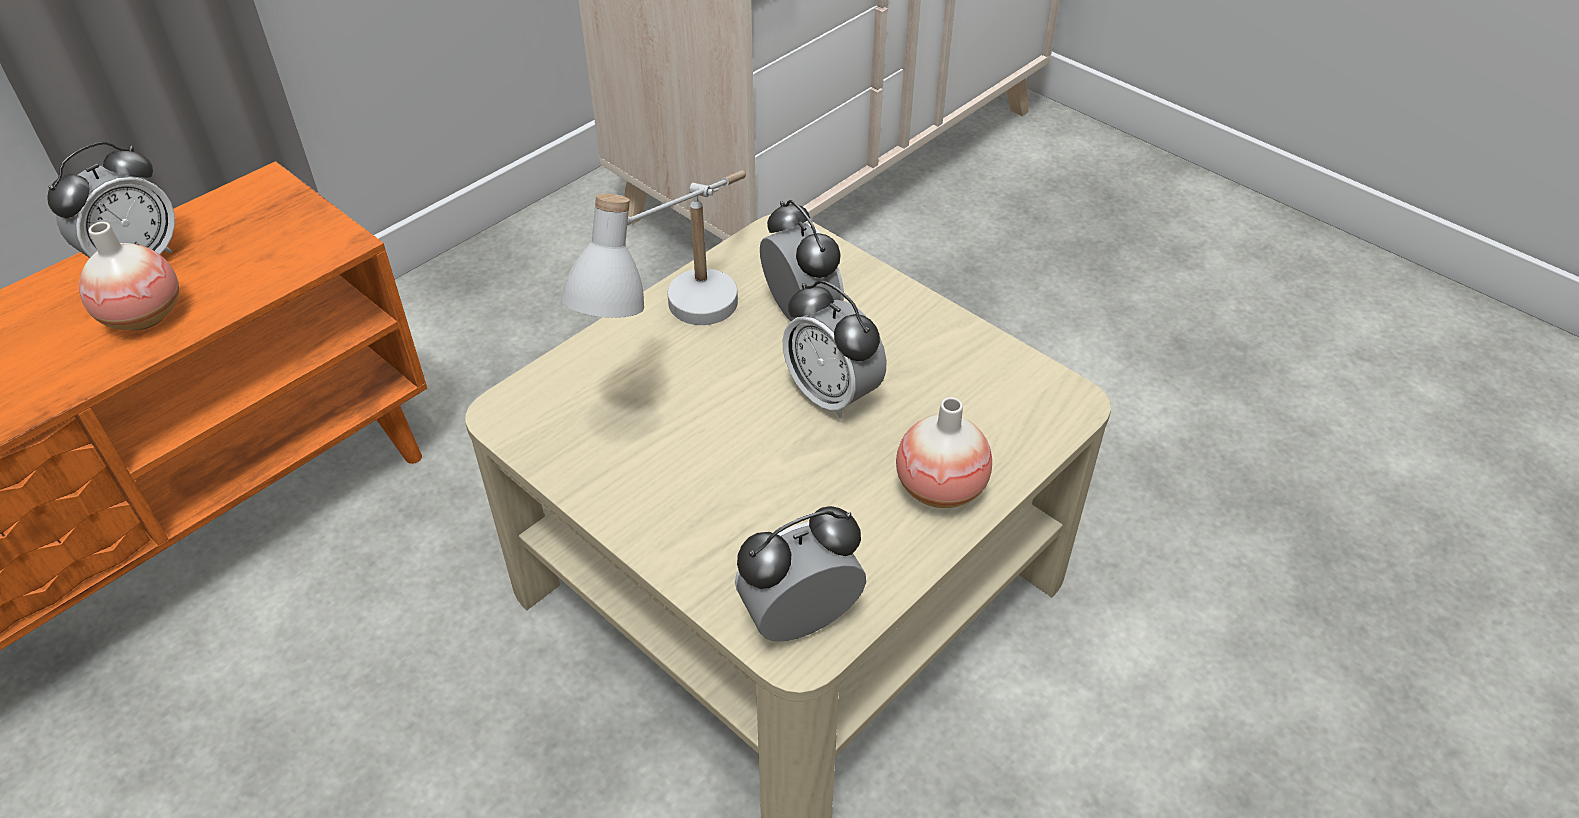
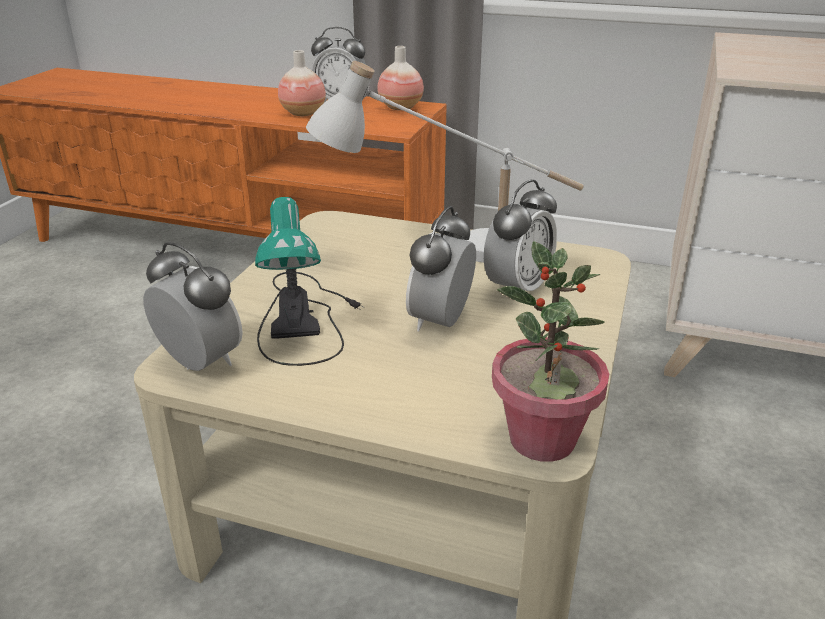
camera: 65 degrees right, 15 degrees down
vase [896,397,992,508] -> vase moved to [377,46,424,110]
none -> table lamp [255,197,363,366]
none -> potted plant [492,241,609,462]

